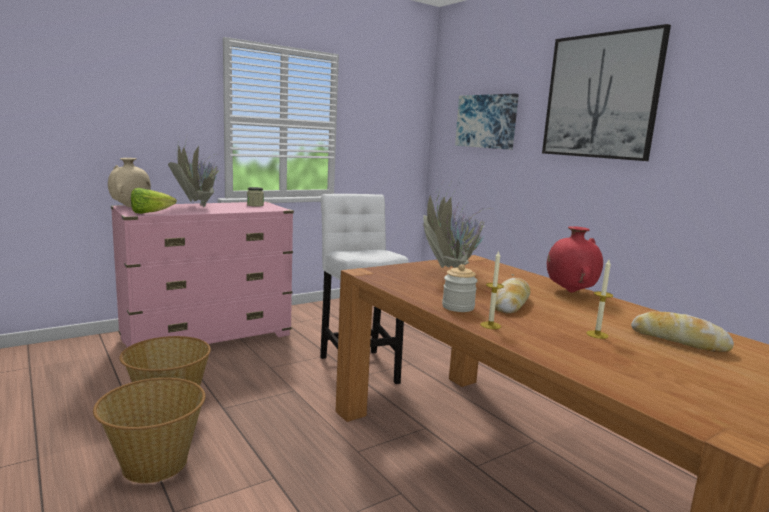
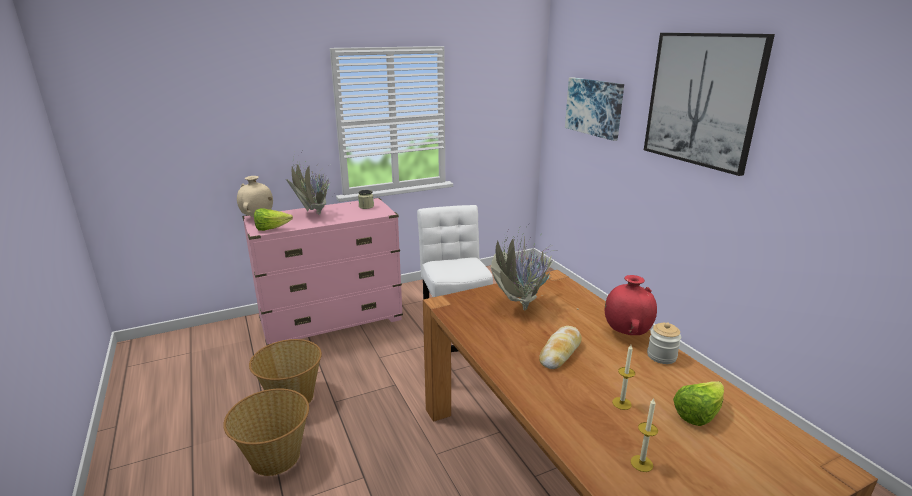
camera: 10 degrees right, 10 degrees up
jar [442,264,477,312] -> jar moved to [647,322,681,364]
candle [480,251,504,329] -> candle moved to [631,398,658,472]
bread [631,311,734,352] -> lettuce [673,381,724,426]

